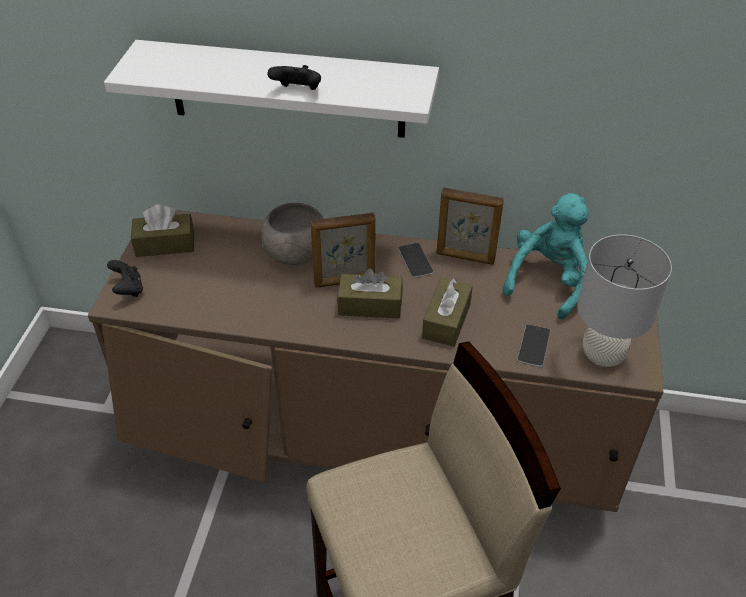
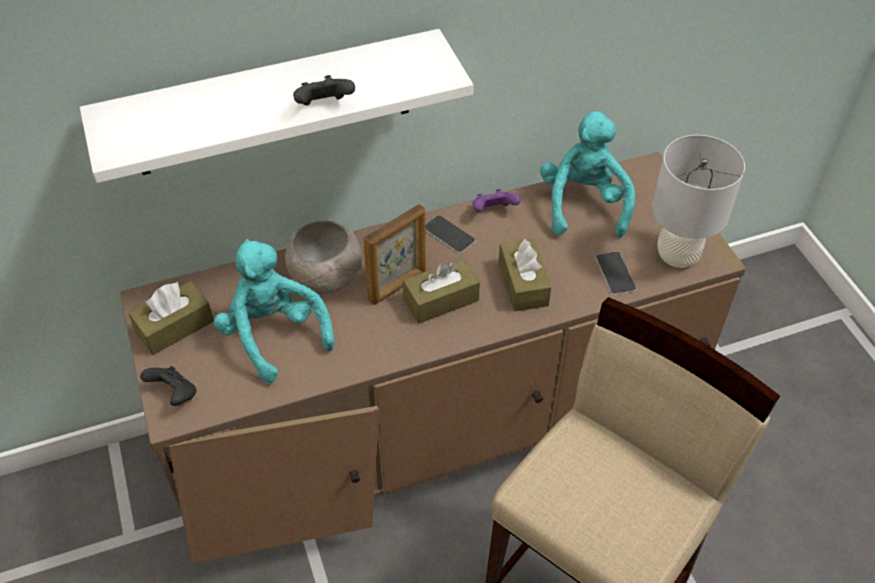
camera: 30 degrees left, 5 degrees up
picture frame [436,187,504,265] -> purple game controller [472,189,521,212]
none -> turquoise plush toy [214,239,334,383]

